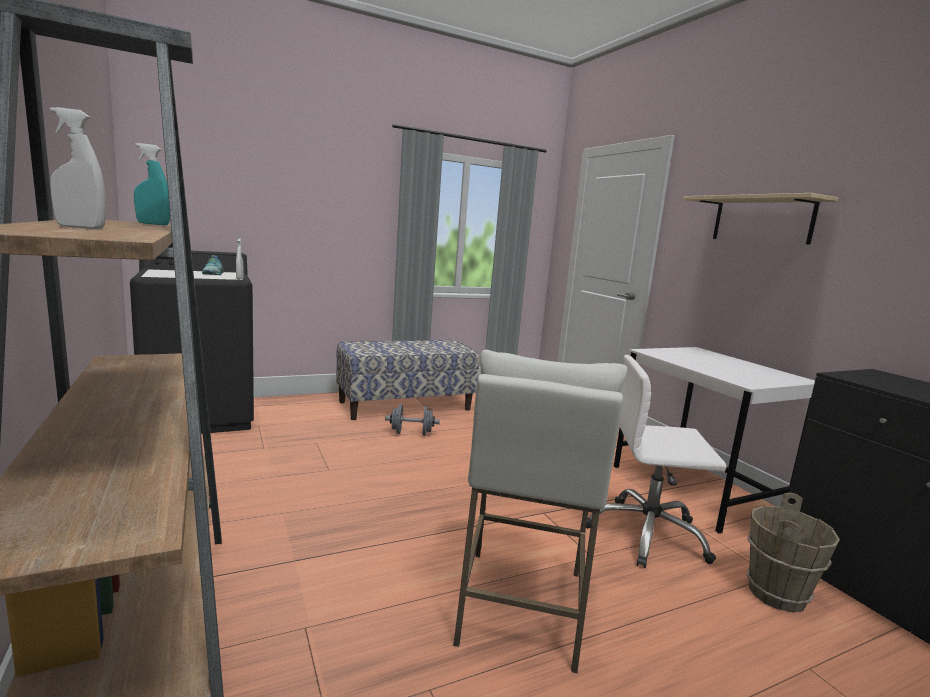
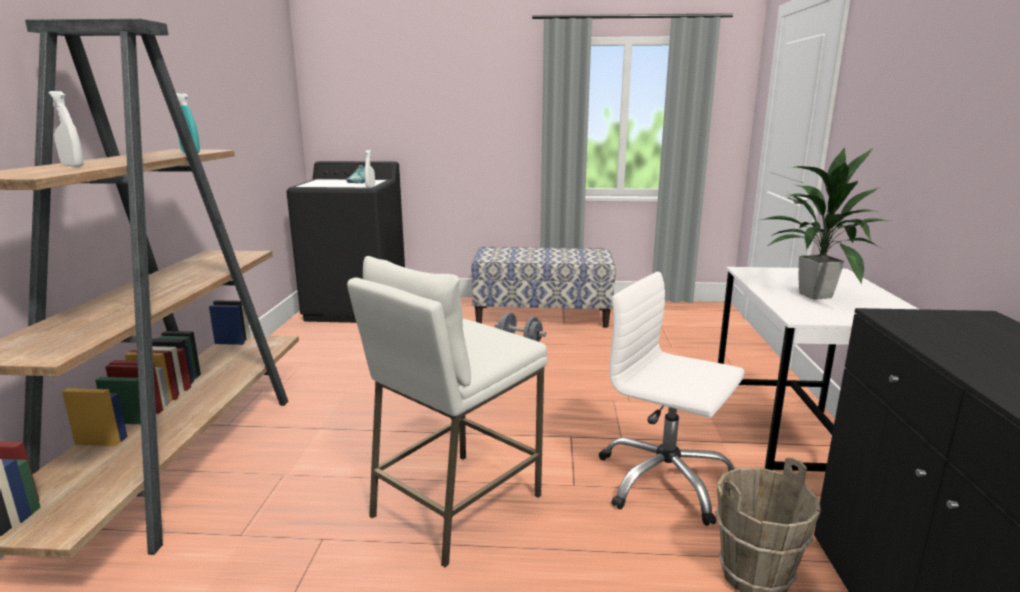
camera: 30 degrees right, 5 degrees up
beige shelf [683,193,839,245] -> none
none -> potted plant [761,147,891,299]

